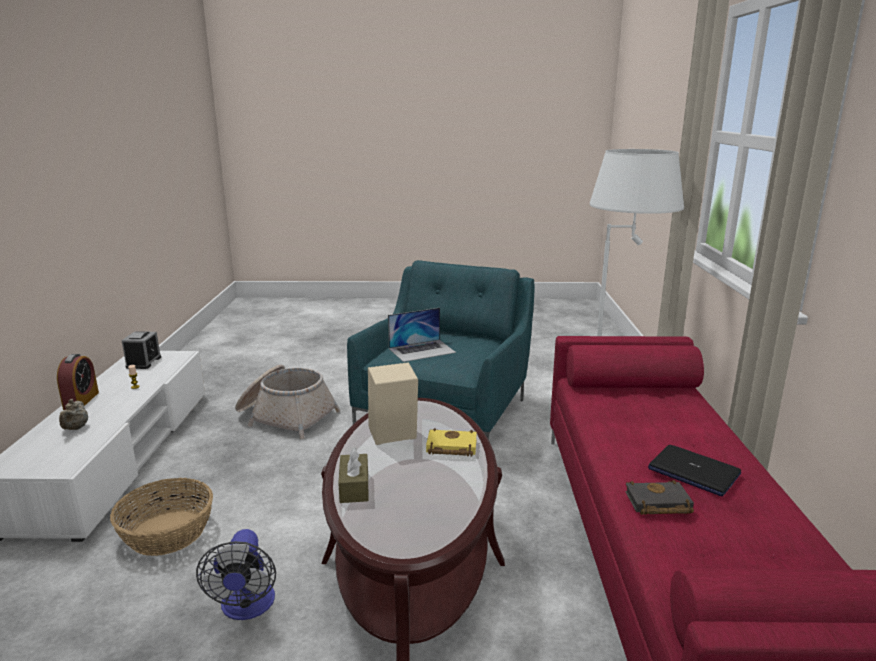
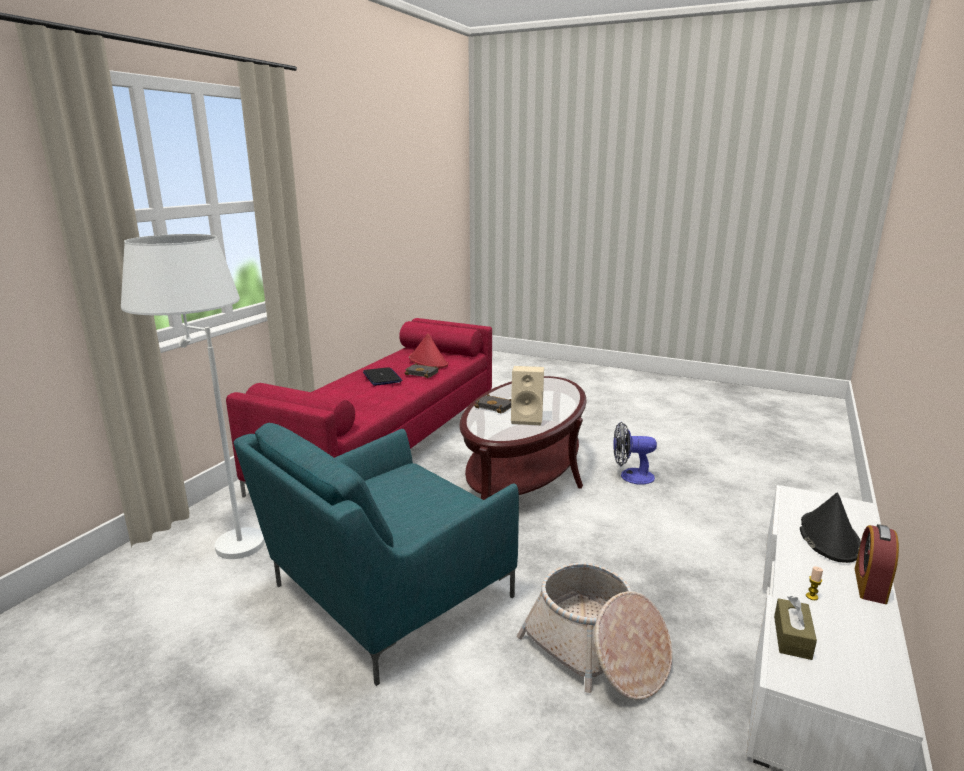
camera: 155 degrees left, 0 degrees up
beige teapot [59,399,88,430] -> black hat [800,493,861,563]
basket [110,478,213,556] -> none
alarm clock [122,331,161,369] -> none
fan [196,529,276,620] -> fan turned 105 degrees counterclockwise [613,422,657,485]
brown tissue box [338,447,369,503] -> brown tissue box moved to [774,596,817,660]
laptop [388,308,456,362] -> none
yellow book [426,428,477,457] -> black book [474,394,511,413]
none -> red hat [409,333,448,368]

